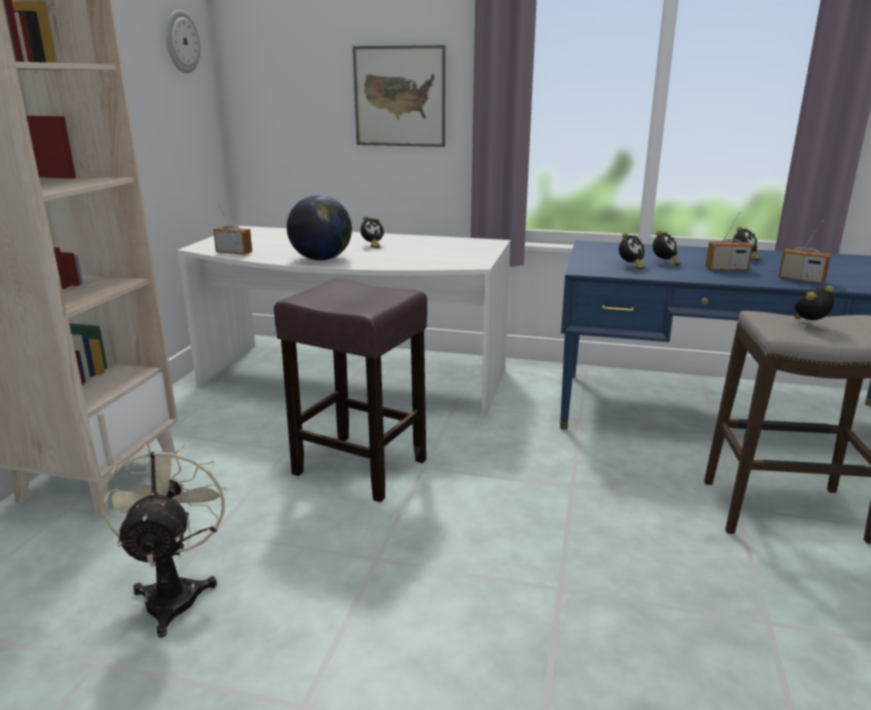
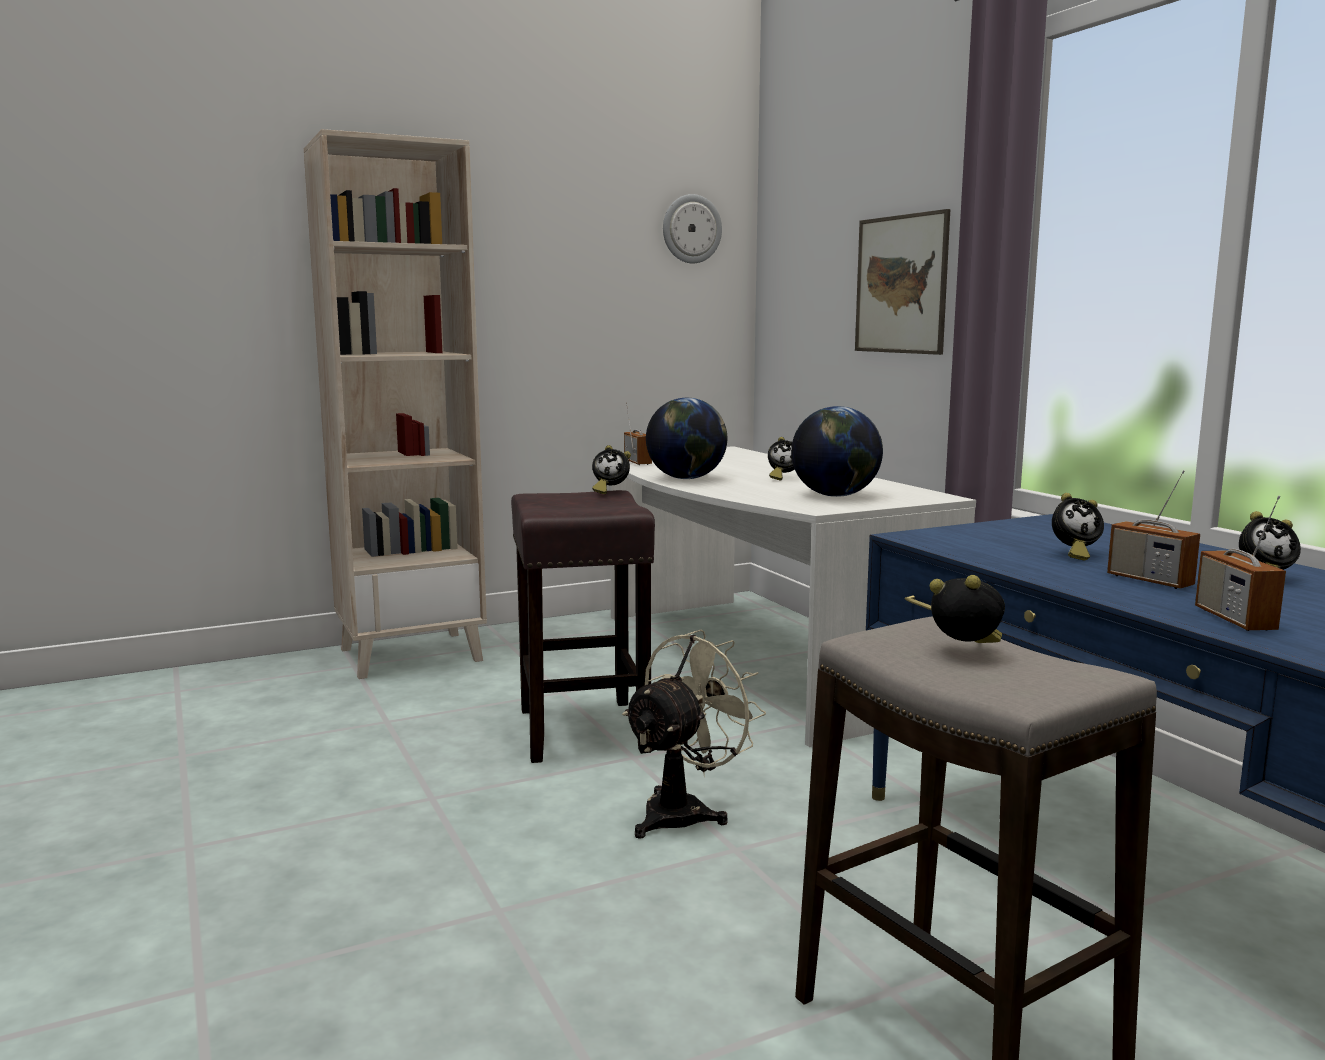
camera: 50 degrees right, 10 degrees down
beige fan [100,443,227,638] -> beige fan moved to [622,630,766,839]
alarm clock [619,233,644,270] -> alarm clock moved to [592,445,631,494]
none -> globe [791,406,883,497]

